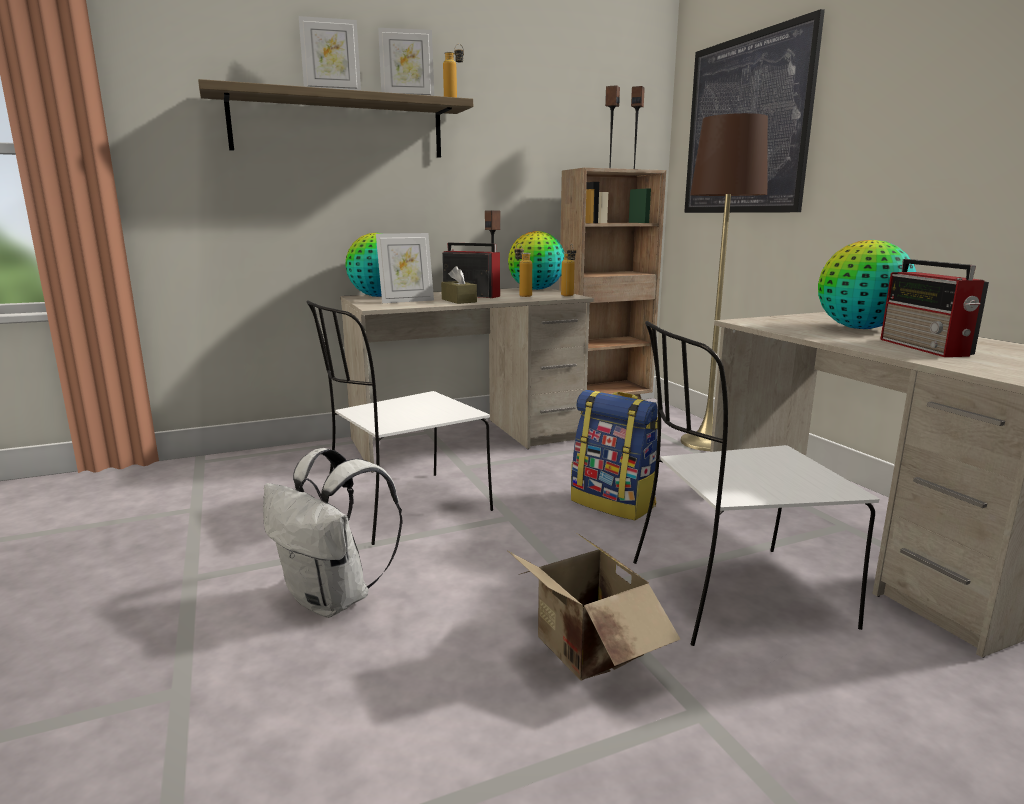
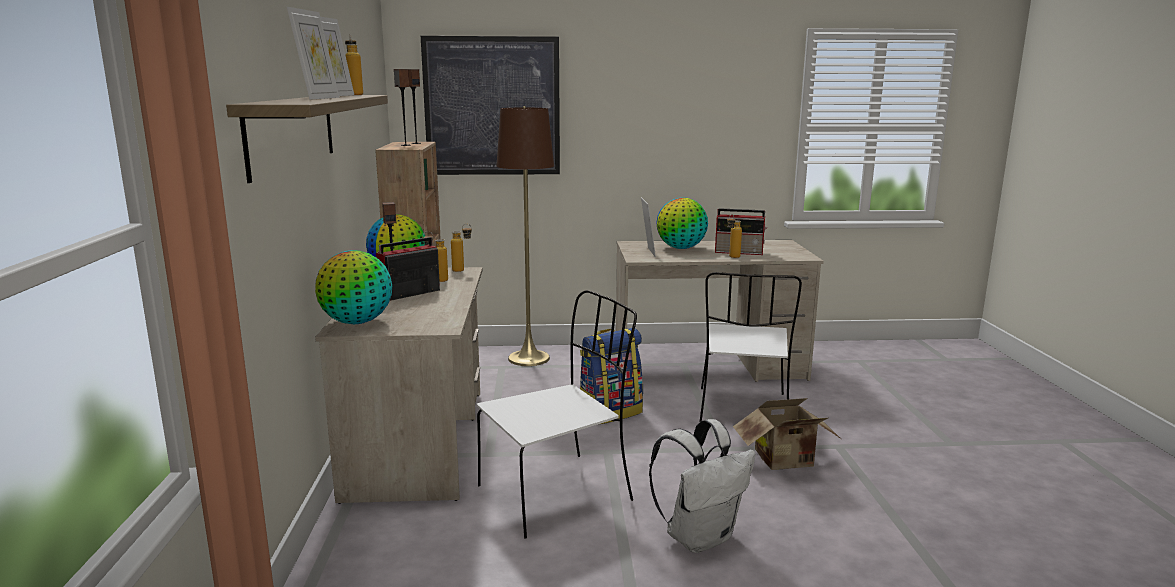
camera: 70 degrees left, 0 degrees up
white chair [306,300,493,545] -> white chair turned 105 degrees counterclockwise [477,290,637,539]
picture frame [376,233,434,303] -> picture frame moved to [641,198,656,257]
brown tissue box [441,266,477,304] -> none
none -> bottle [727,214,742,258]

